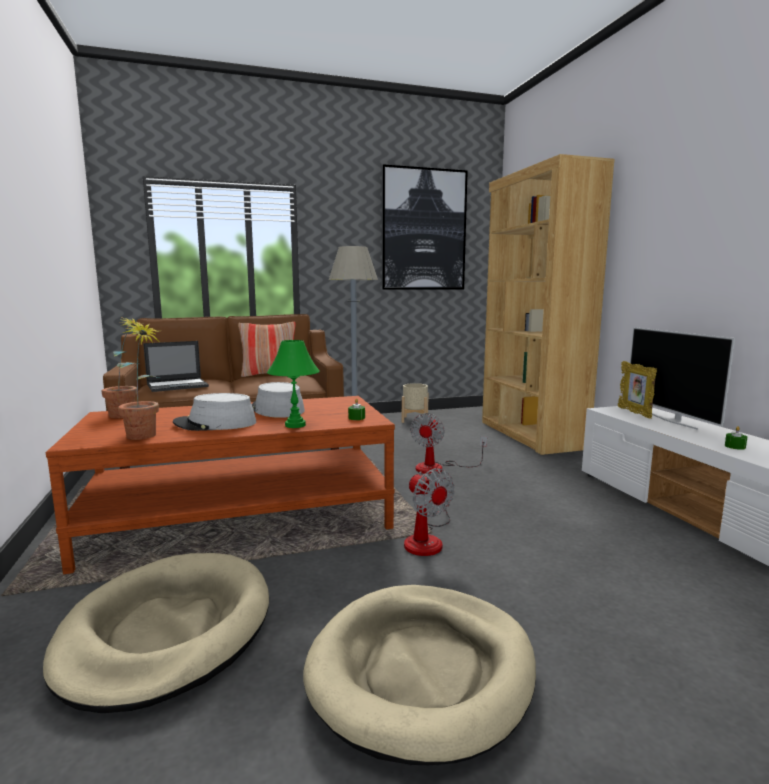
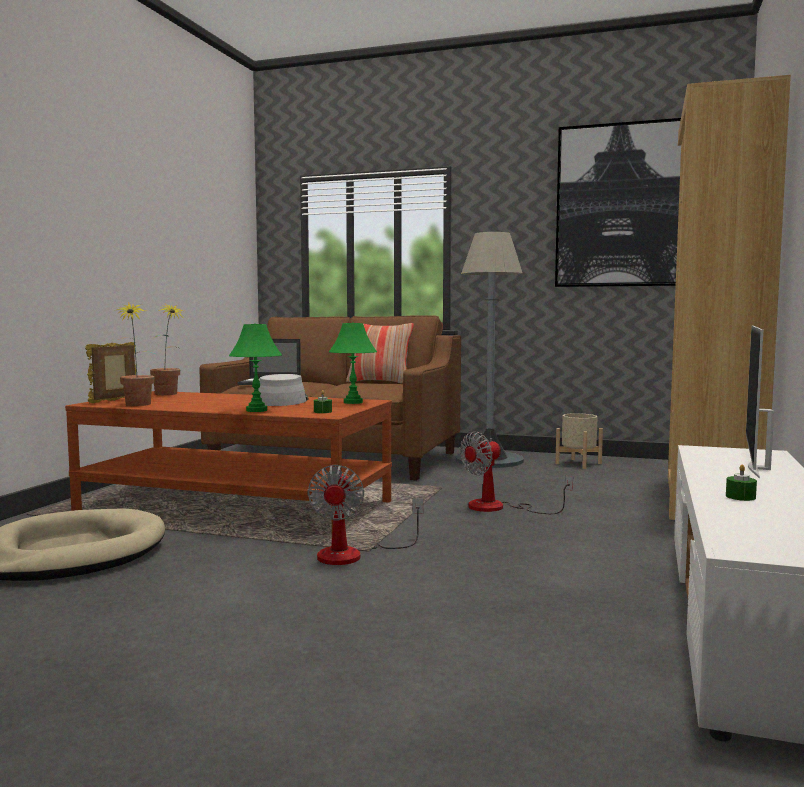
camera: 35 degrees right, 5 degrees down
grey hat [173,393,256,431] -> none
beige dog bed [303,585,536,765] -> none
picture frame [618,361,657,419] -> picture frame moved to [85,342,136,403]
none -> green table lamp [329,322,377,404]

